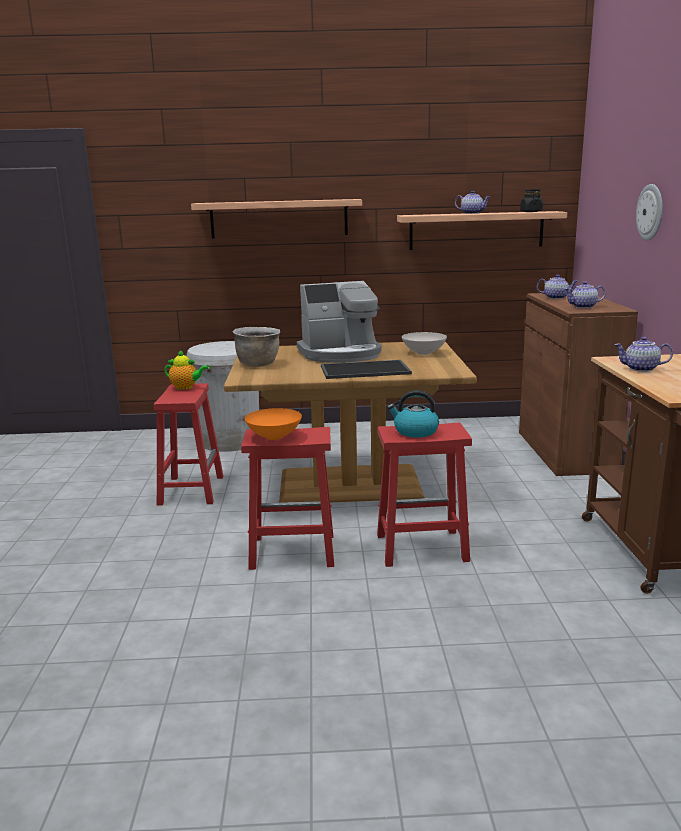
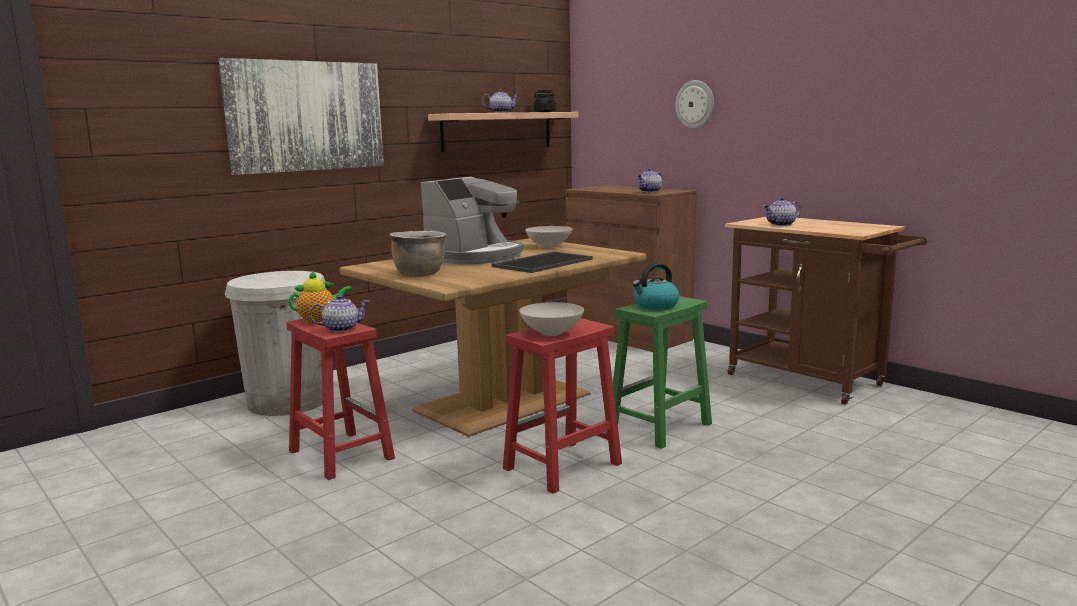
camera: 40 degrees left, 5 degrees down
shelf [191,199,362,239] -> picture [219,58,384,175]
orange bowl [245,408,302,440] -> white bowl [519,302,584,336]
red stool [377,423,472,567] -> green stool [613,296,712,449]
teapot [536,274,578,299] -> teapot moved to [309,295,369,332]

